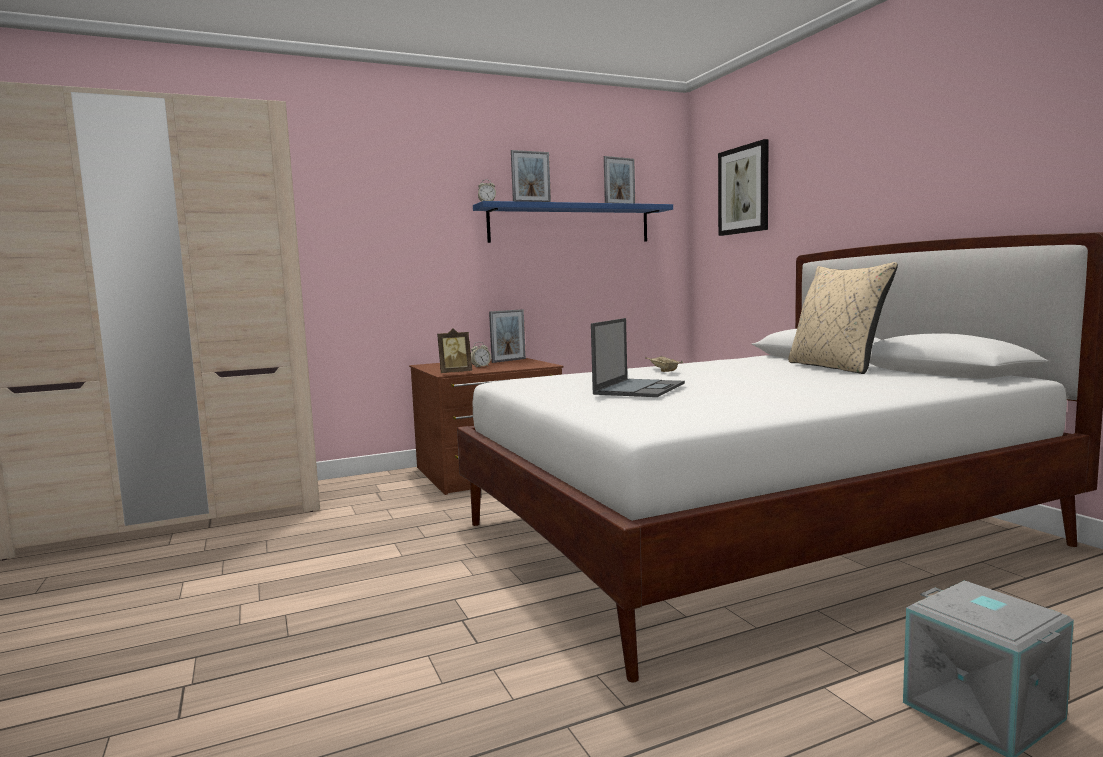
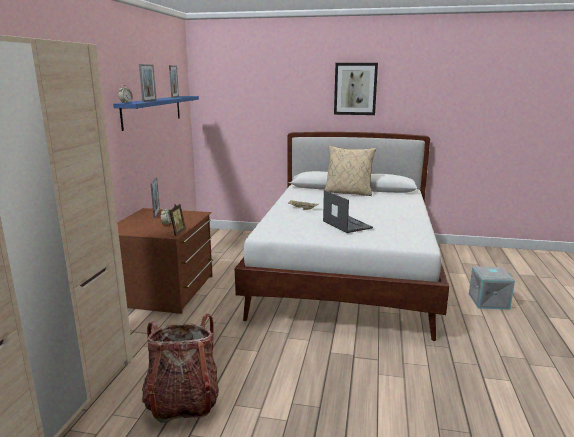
camera: 55 degrees left, 10 degrees up
picture [718,139,769,236] -> picture moved to [334,63,378,115]
none -> backpack [142,313,219,423]

